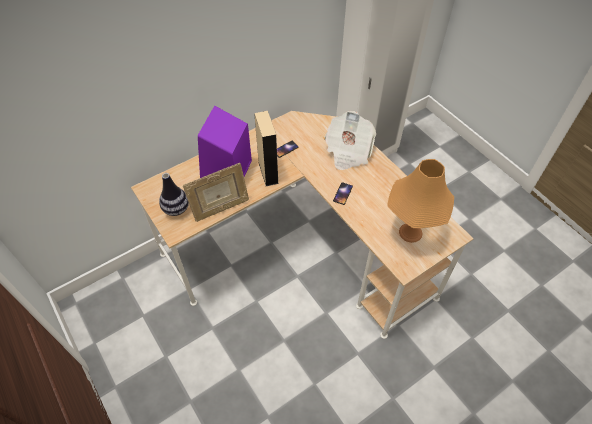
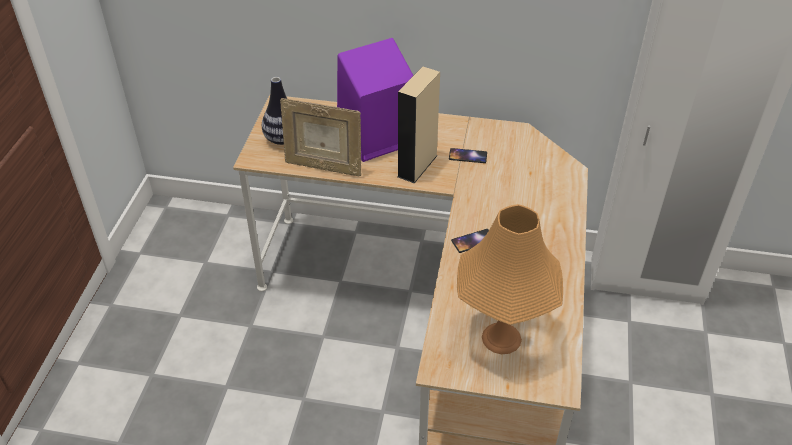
camera: 45 degrees right, 10 degrees down
newspaper [325,111,376,170] -> none

